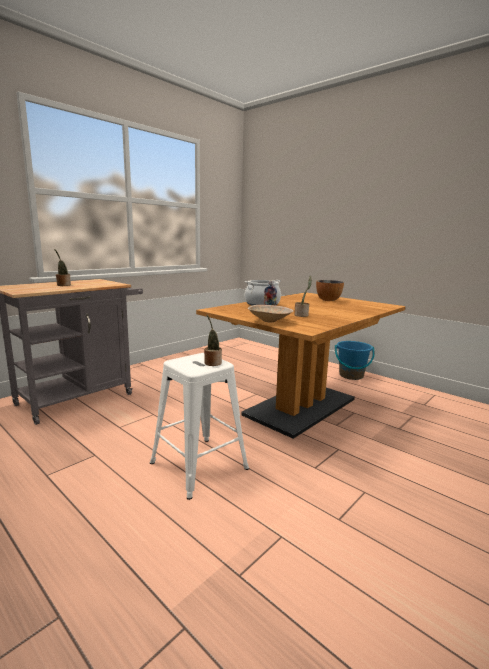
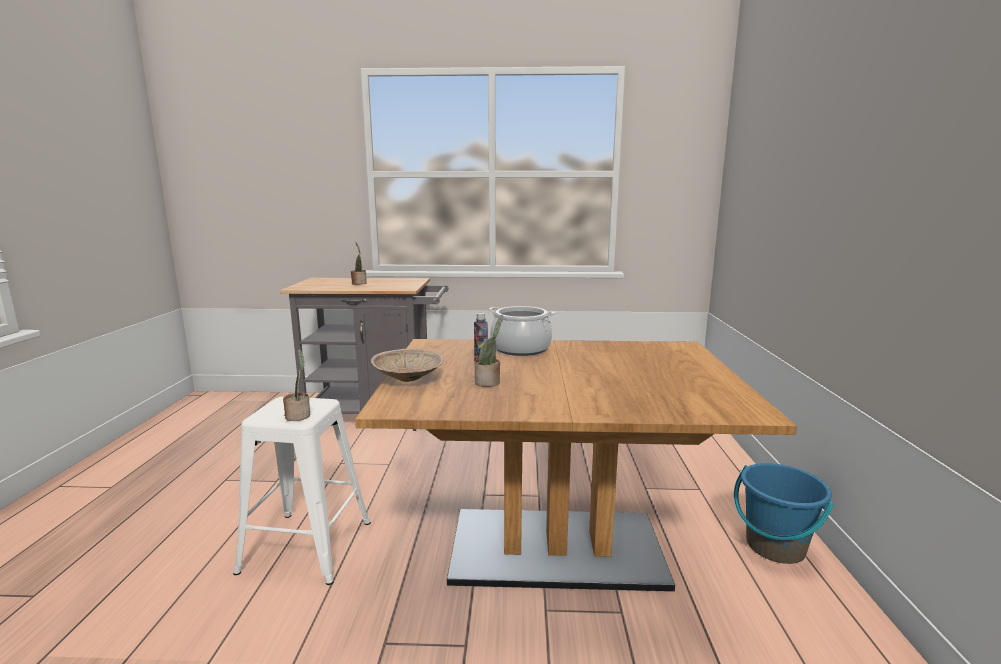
camera: 50 degrees right, 0 degrees up
bowl [316,280,344,301] -> none

